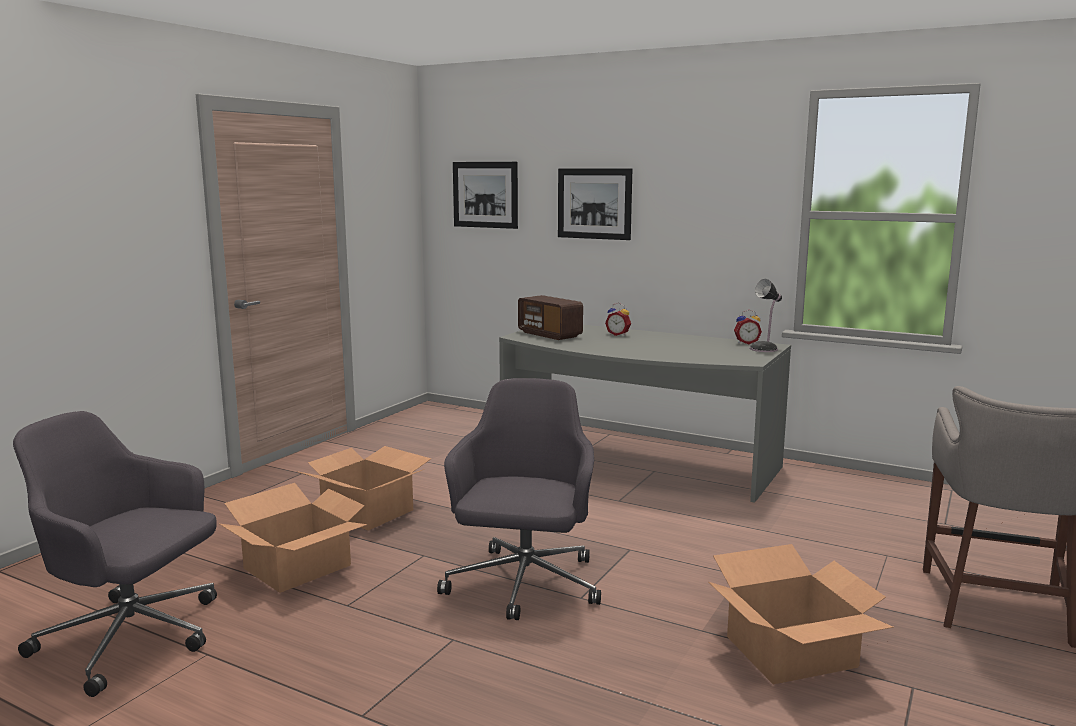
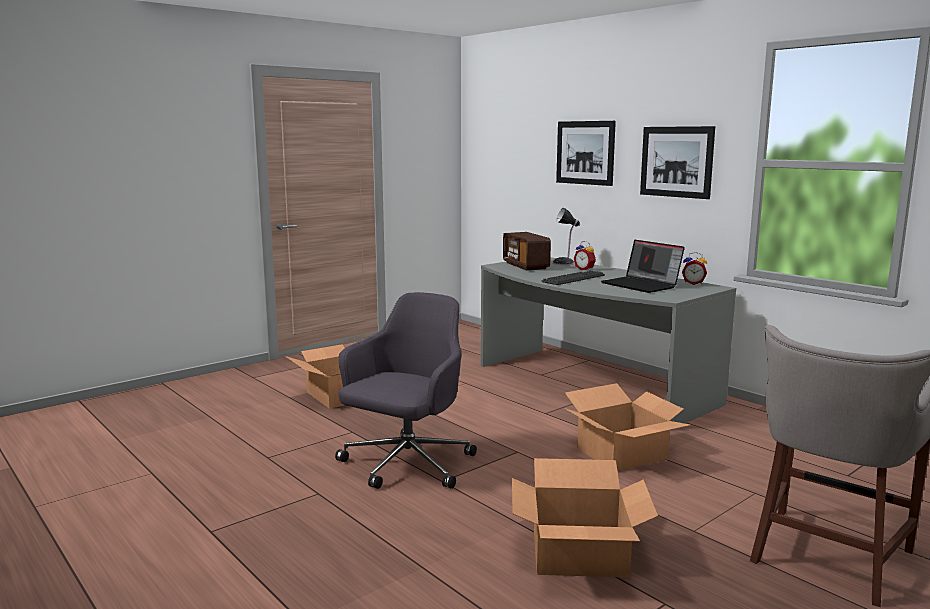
camera: 20 degrees right, 0 degrees up
grey office chair [13,411,217,697] -> none
cardboard box [220,483,367,593] -> cardboard box moved to [564,383,690,471]
picture [453,162,518,229] -> picture moved to [640,126,715,199]
table lamp [750,279,782,352] -> table lamp moved to [553,208,580,265]
none -> keyboard [541,271,605,285]
none -> laptop [601,240,685,293]

